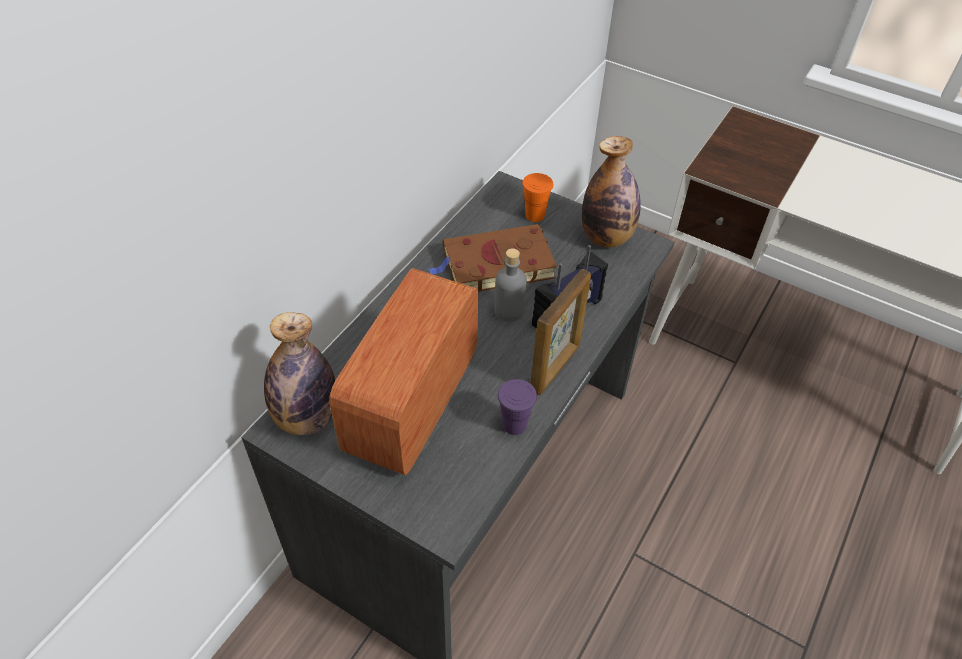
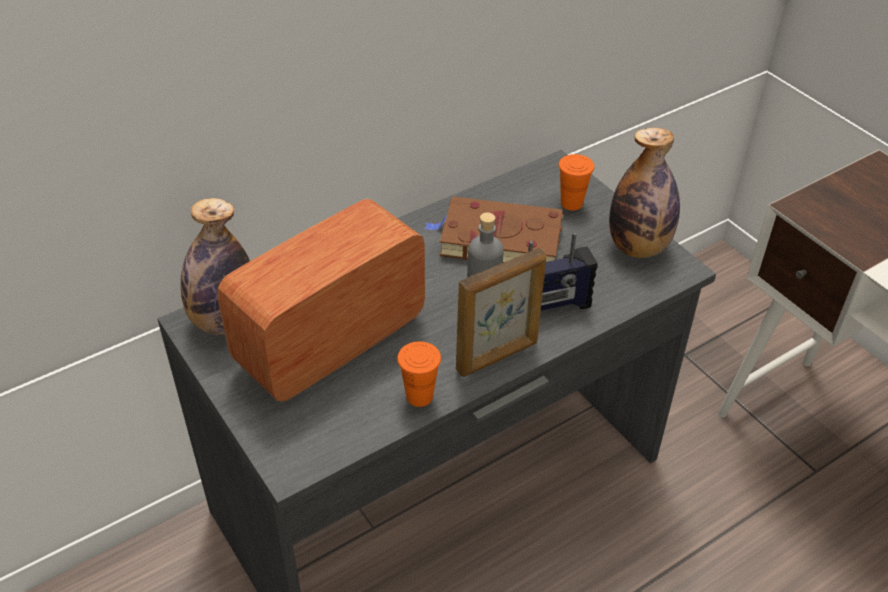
camera: 25 degrees right, 5 degrees down
purple cup [498,379,537,435] -> orange cup [397,341,441,407]

